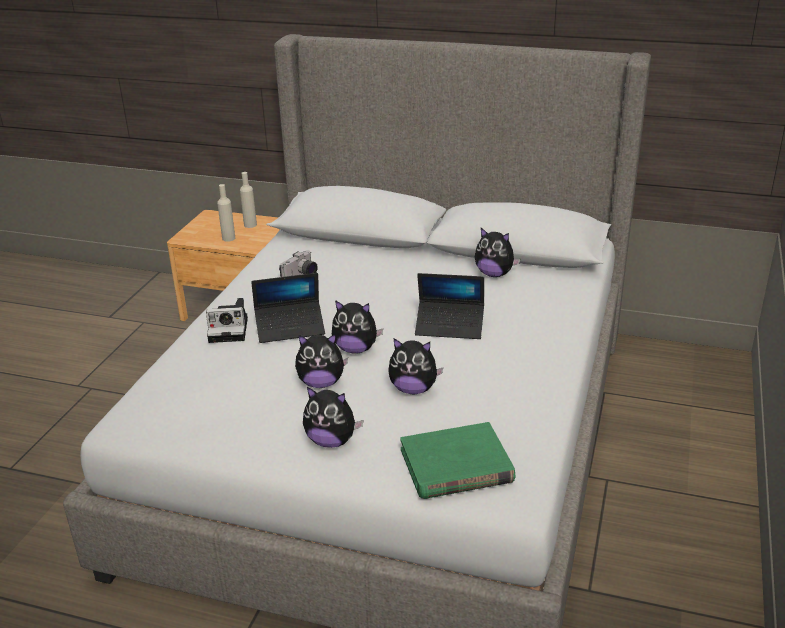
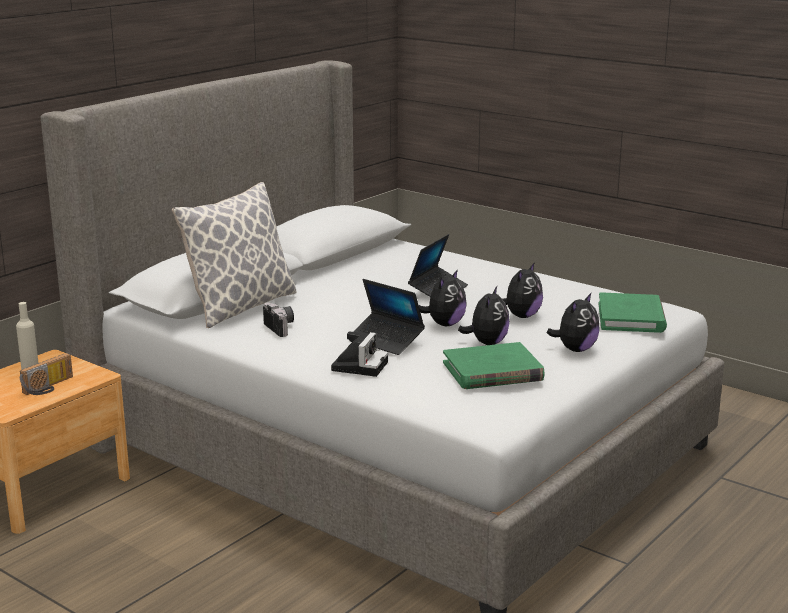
camera: 70 degrees left, 10 degrees down
beige bottle [217,184,235,242] -> radio [20,353,73,395]
laptop [251,273,325,343] -> laptop turned 120 degrees clockwise [353,279,425,355]
plush toy [475,228,520,277] -> none
none -> pillow [172,182,297,328]
none -> green book [443,342,545,389]

